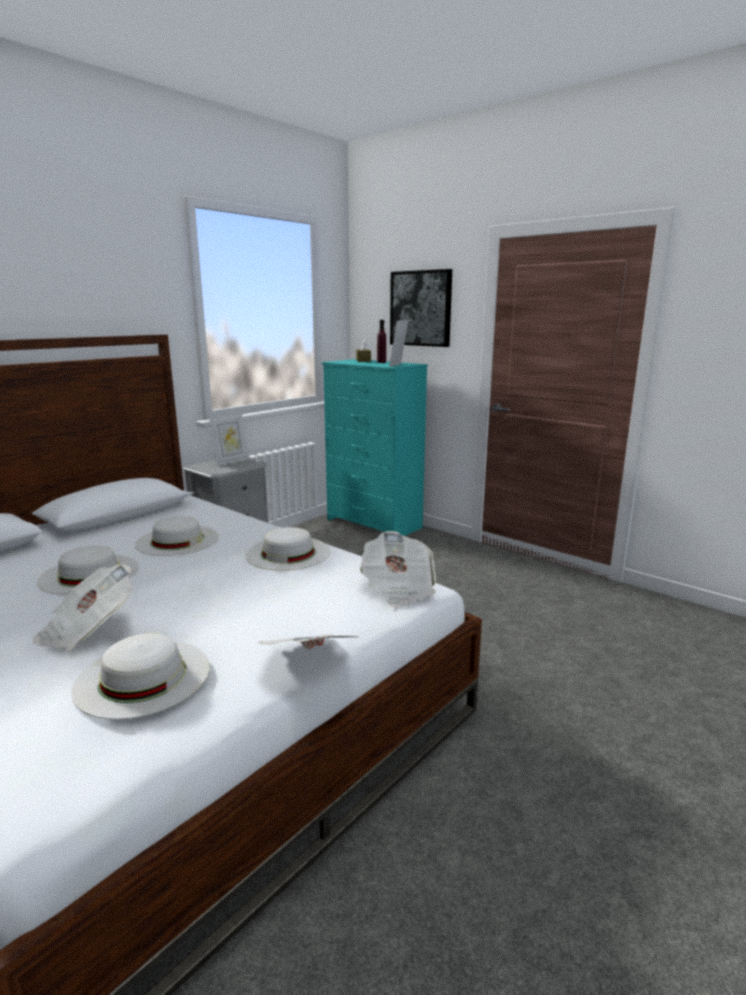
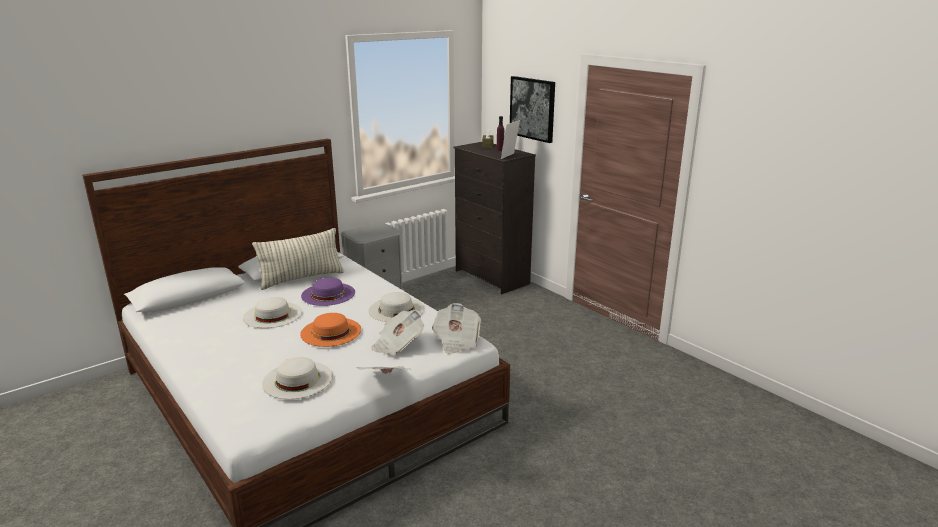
camera: 10 degrees right, 5 degrees up
newspaper [33,564,133,650] -> newspaper moved to [371,310,424,356]
white hat [135,516,219,556] -> purple hat [301,278,355,306]
picture frame [209,413,249,466] -> none
turquoise dresser [322,359,428,536] -> black dresser [453,142,536,294]
none -> pillow [252,228,344,290]
none -> orange hat [300,313,361,347]

